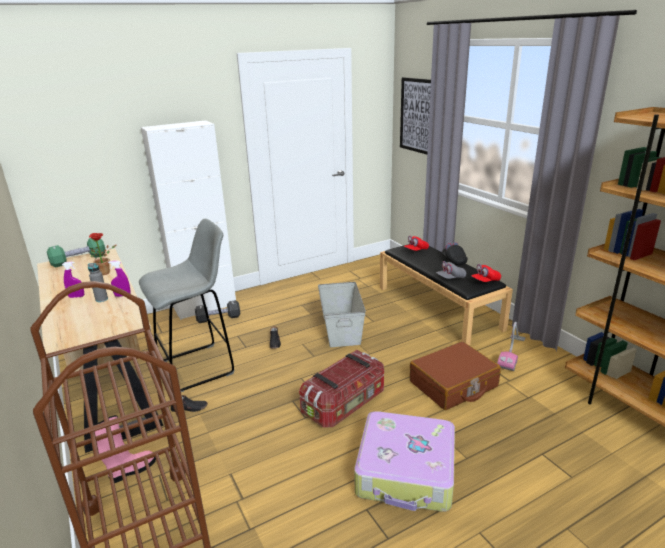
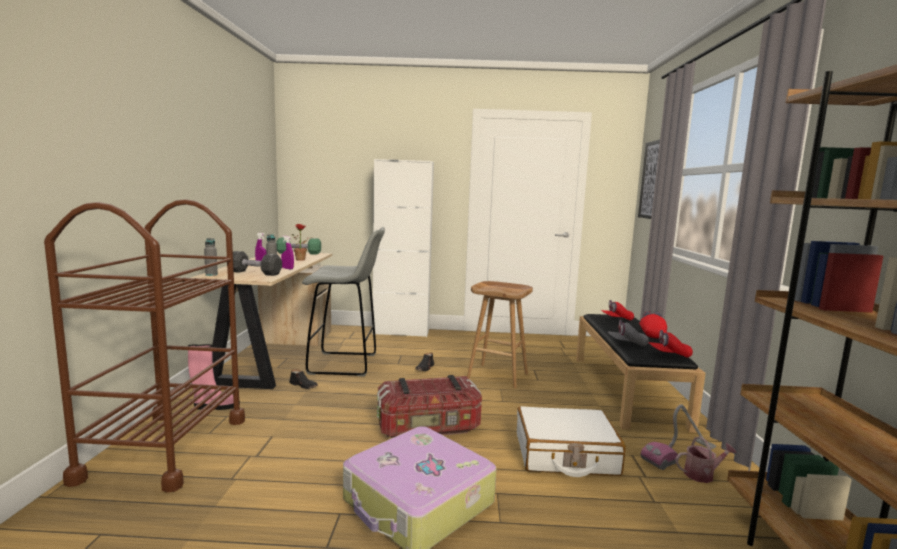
camera: 30 degrees right, 15 degrees down
black dumbbell [195,300,240,323] -> black dumbbell moved to [233,251,282,276]
grey storage box [318,282,366,347] -> brown stool [467,281,533,389]
brown suitcase [410,342,501,410] -> white suitcase [517,406,626,477]
black cap [442,242,467,265] -> red cap [639,311,667,338]
none -> grey bottle [204,238,218,276]
none -> watering can [675,436,737,483]

